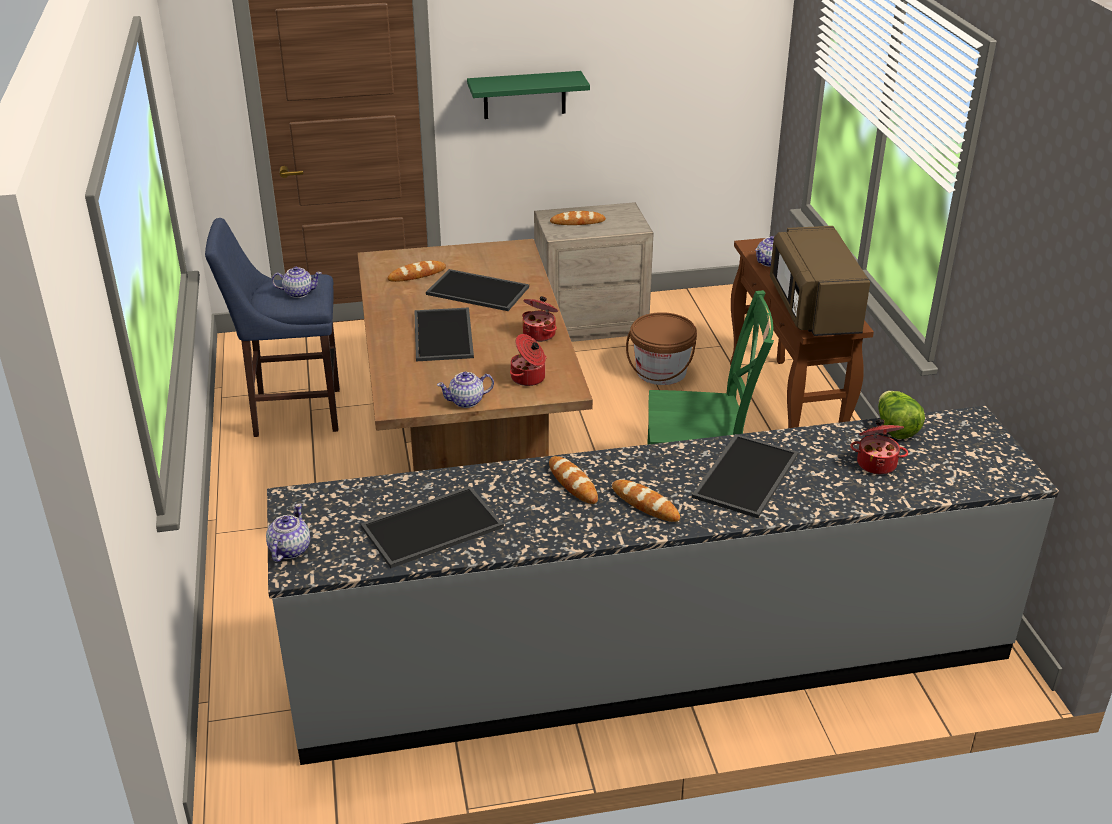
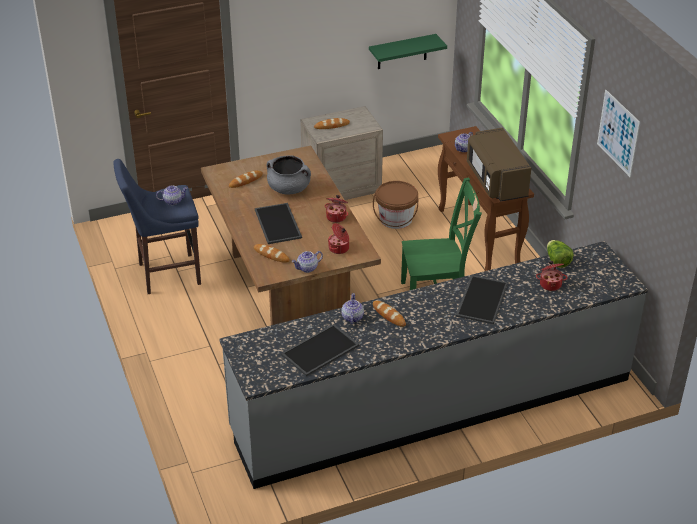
camera: 10 degrees left, 5 degrees up
teapot [266,504,310,562] -> teapot moved to [341,293,364,324]
tray [426,269,529,311] -> grey cooking pot [267,155,311,195]
green shelf [467,71,590,119] -> green shelf moved to [369,34,447,69]
bread [612,480,680,522] -> bread moved to [254,244,290,263]
none -> picture [597,90,640,177]

